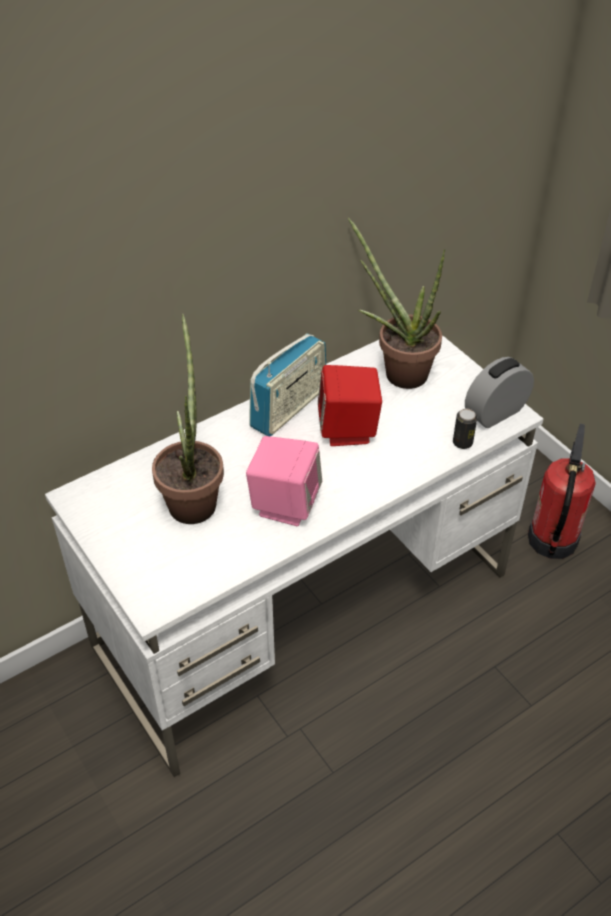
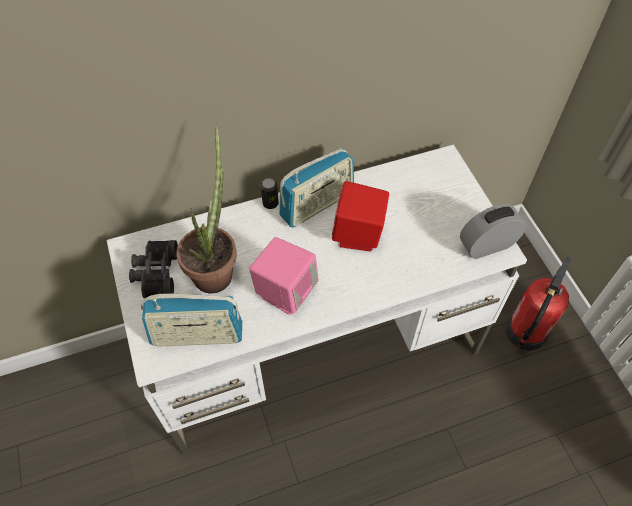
camera: 15 degrees right, 10 degrees up
potted plant [348,218,445,389] -> none
can [453,409,477,449] -> can moved to [260,178,279,209]
none -> black binoculars [129,240,178,298]
none -> radio [141,294,242,347]

